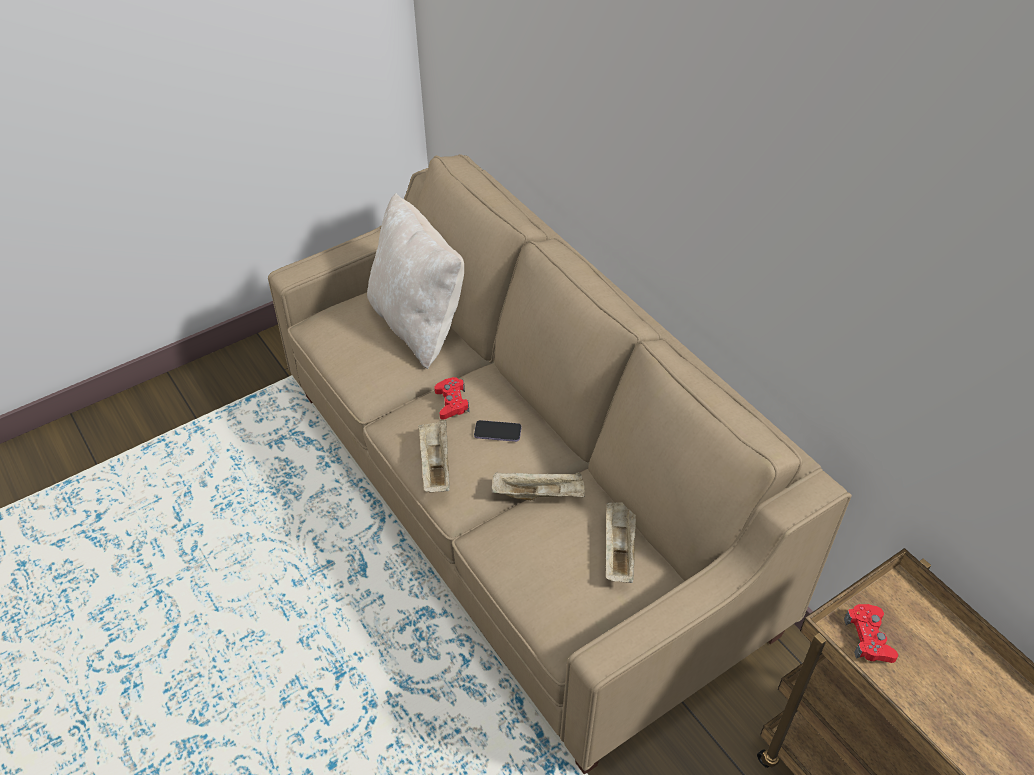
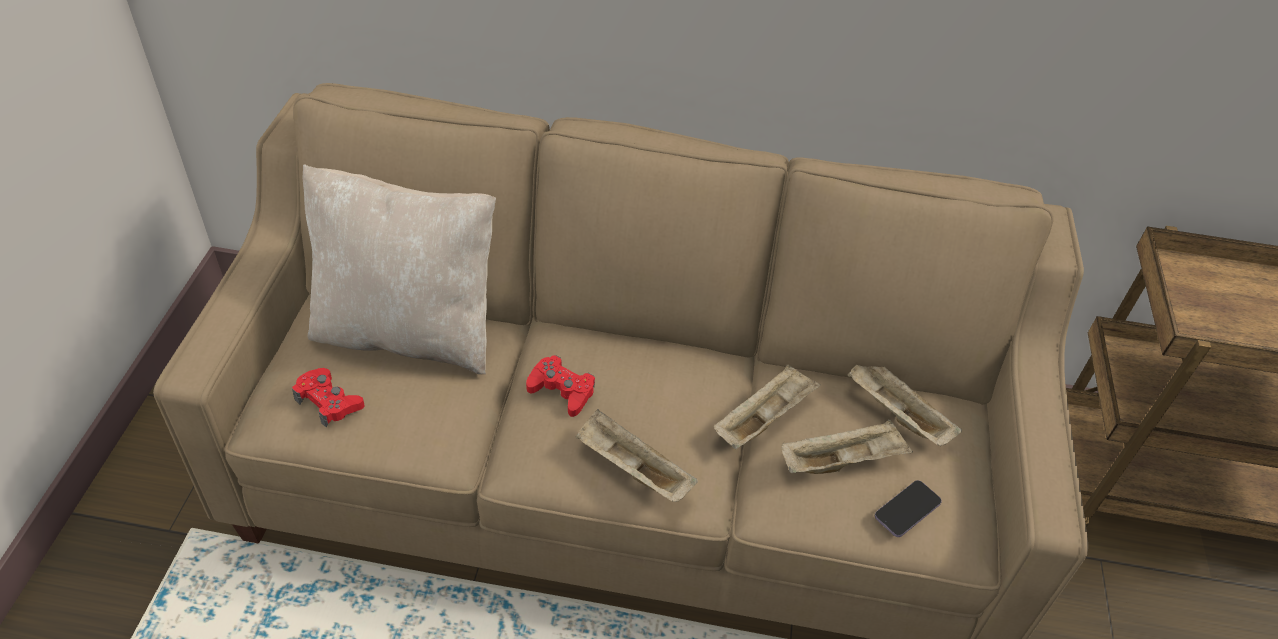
camera: 50 degrees left, 0 degrees up
phone [474,420,521,442] -> phone moved to [875,480,942,537]
red game controller [844,604,898,663] -> red game controller moved to [292,368,365,428]
none -> beige tray [781,420,913,474]

